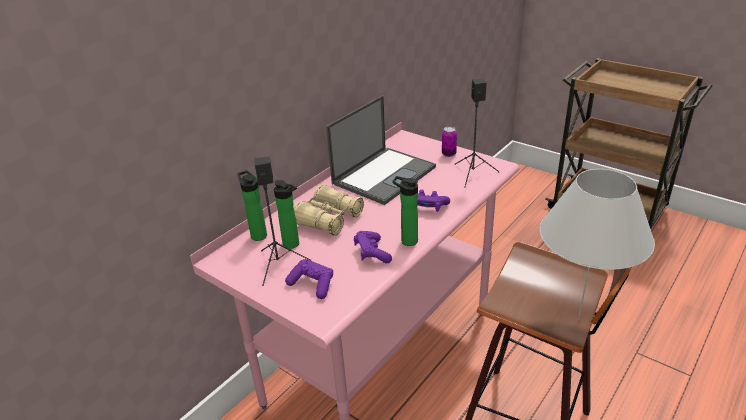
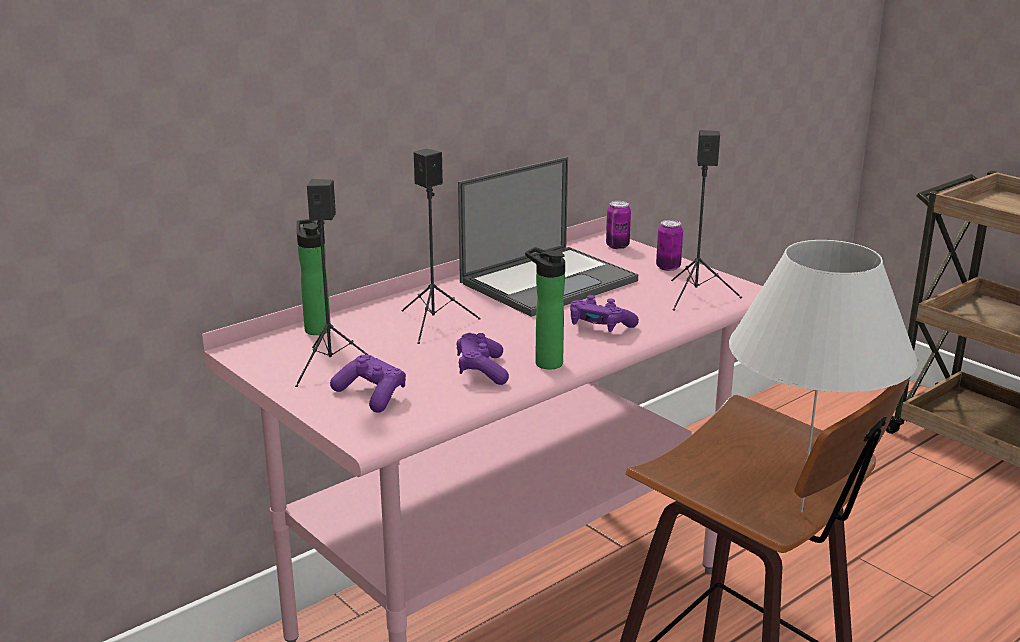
camera: 10 degrees right, 10 degrees down
bottle [274,180,299,249] -> none
beige binoculars [293,184,364,236] -> black speaker [402,149,481,344]
none -> can [606,201,631,249]

